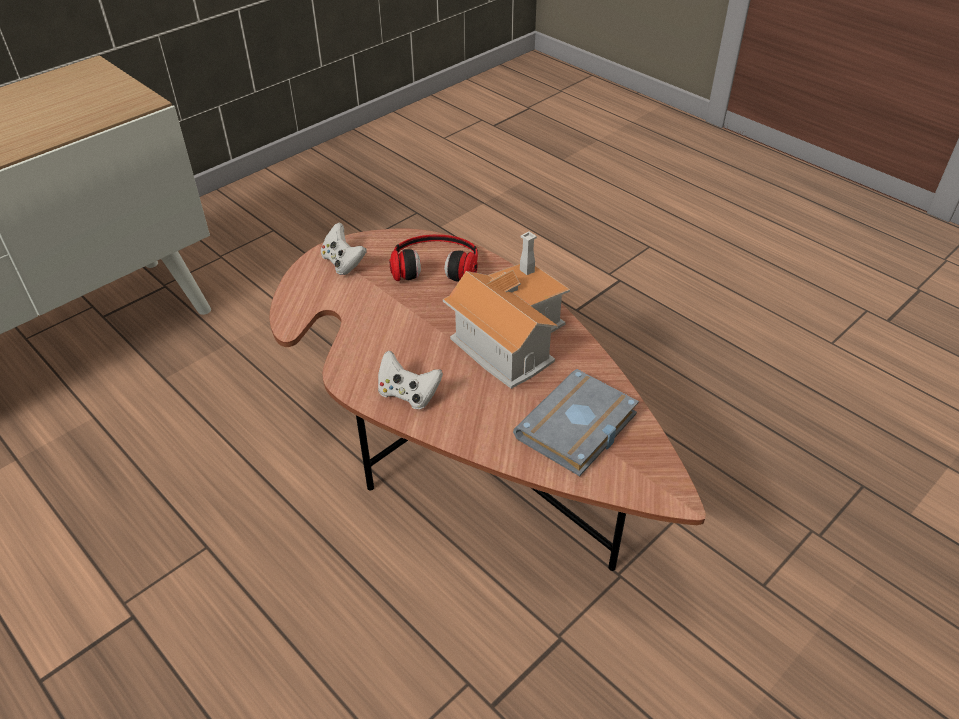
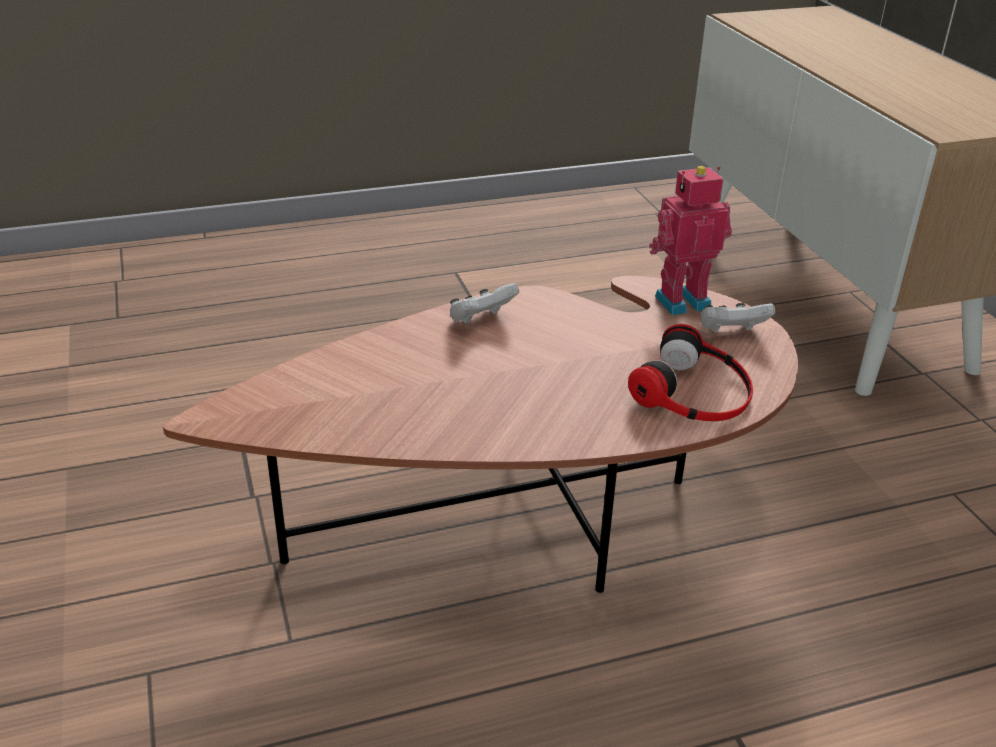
camera: 115 degrees right, 10 degrees down
toy house [443,231,570,389] -> none
grey book [513,369,639,477] -> none
none -> toy robot [649,166,732,315]

